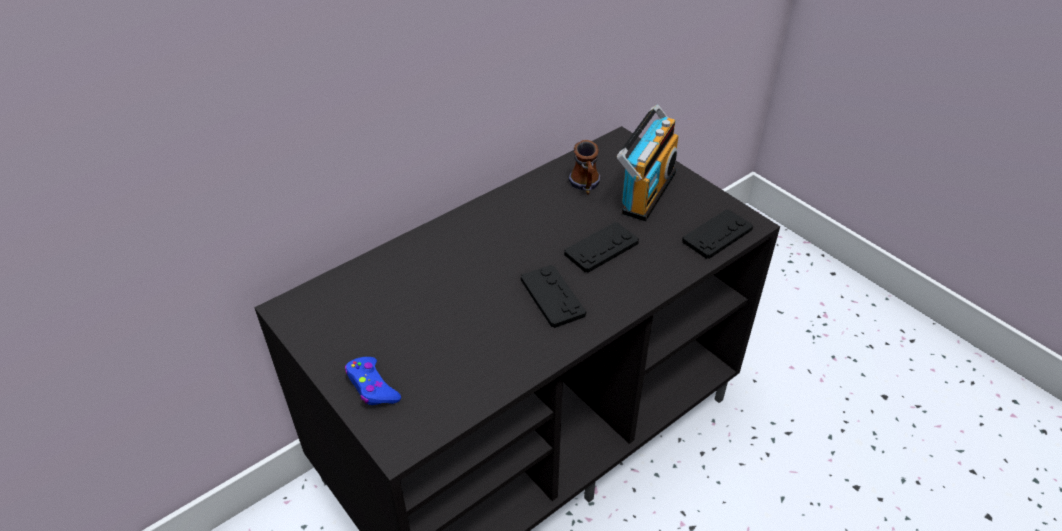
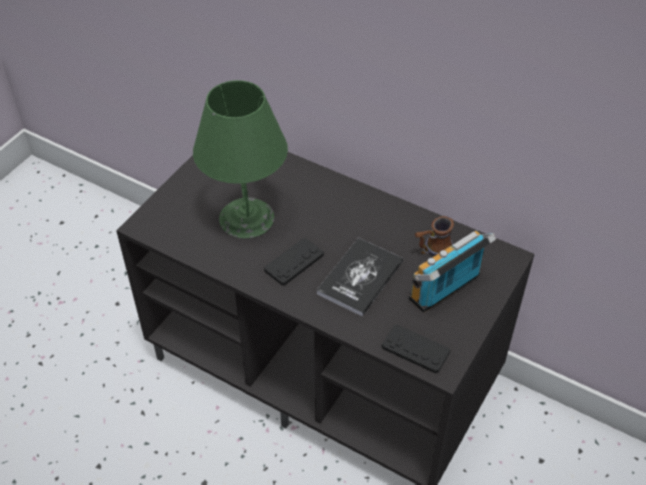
camera: 70 degrees right, 5 degrees up
blue game controller [345,357,401,405] -> none
black game controller [564,222,639,273] -> book [317,238,403,316]
radio [617,105,679,221] -> radio turned 135 degrees clockwise [409,231,496,313]
none -> green table lamp [193,80,288,239]

